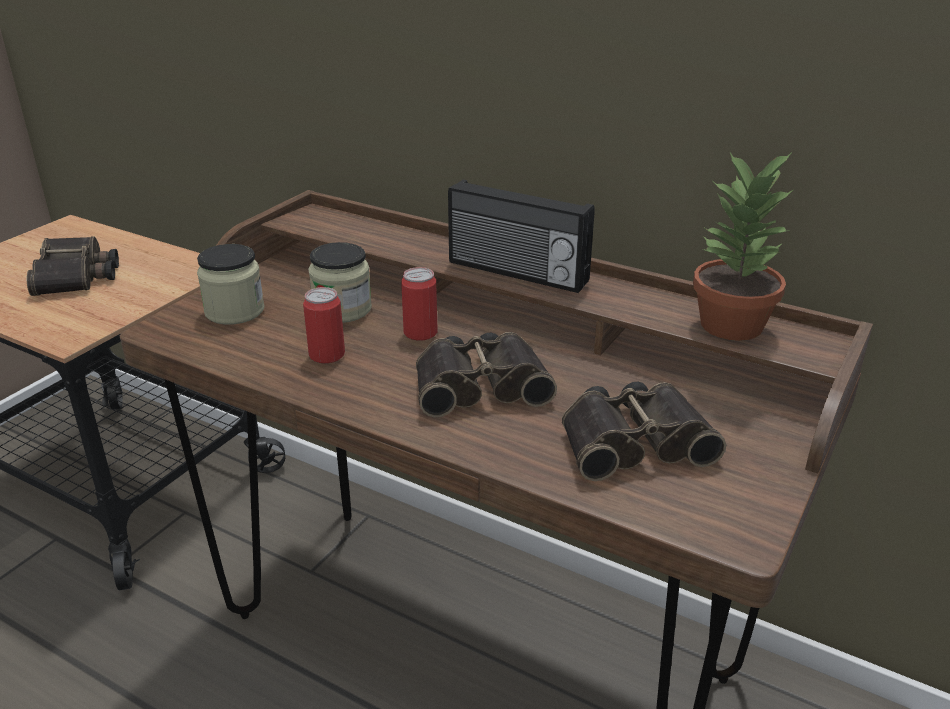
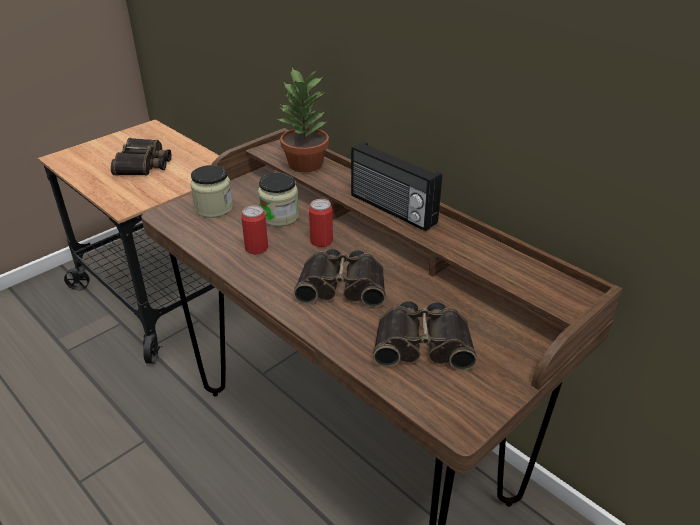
camera: 15 degrees right, 5 degrees up
potted plant [693,152,793,341] -> potted plant moved to [277,68,329,172]

